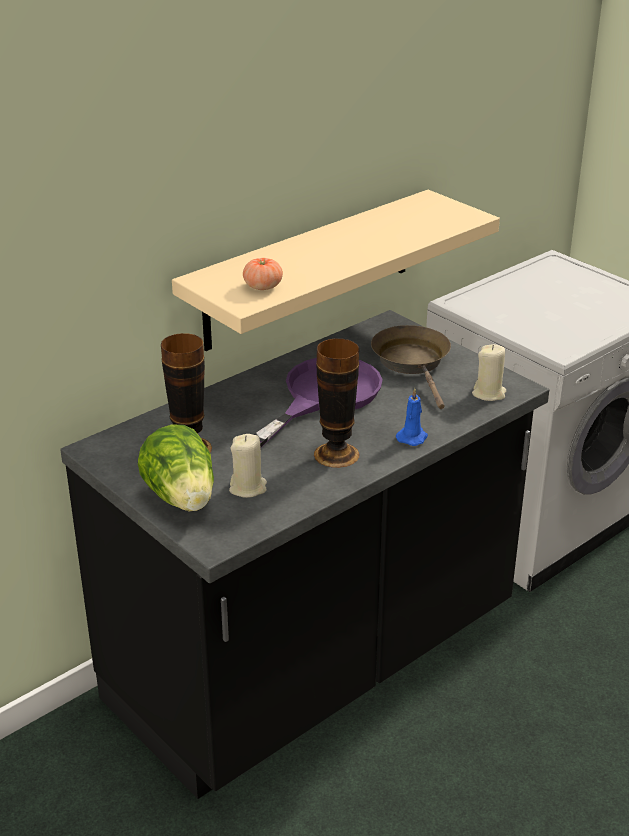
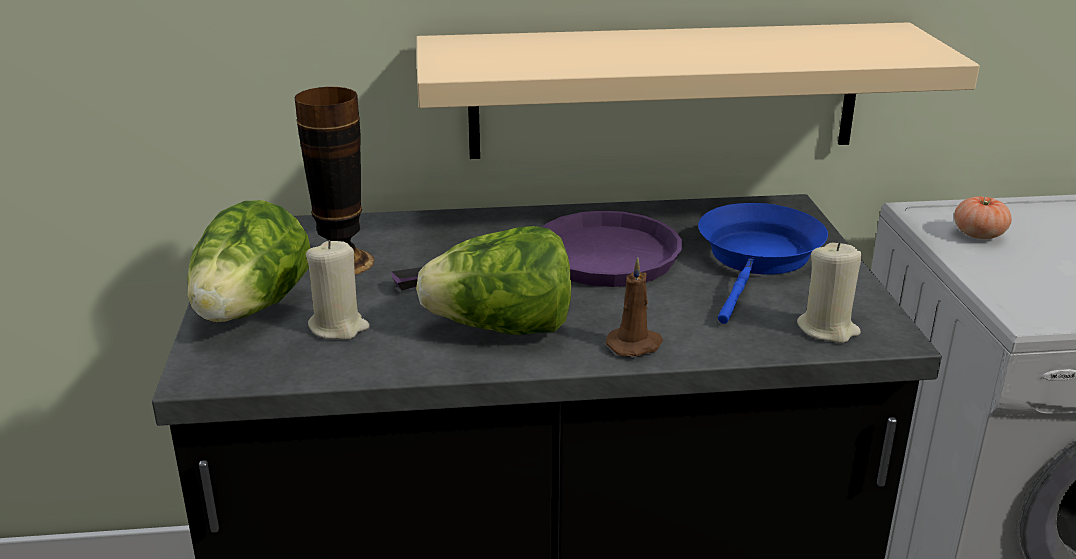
camera: 35 degrees right, 5 degrees down
tomato [243,258,283,290] -> tomato moved to [954,196,1012,239]
vase [314,338,360,468] -> lettuce [416,226,571,335]
brown frying pan [371,325,451,409] -> blue frying pan [698,203,828,324]
blue candle [396,388,428,446] -> brown candle [606,257,663,357]

